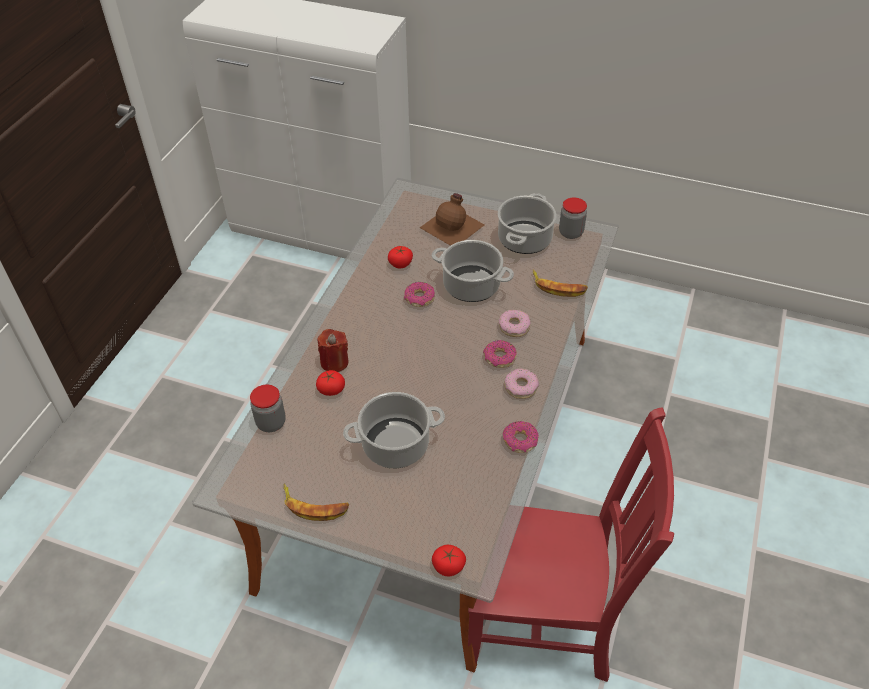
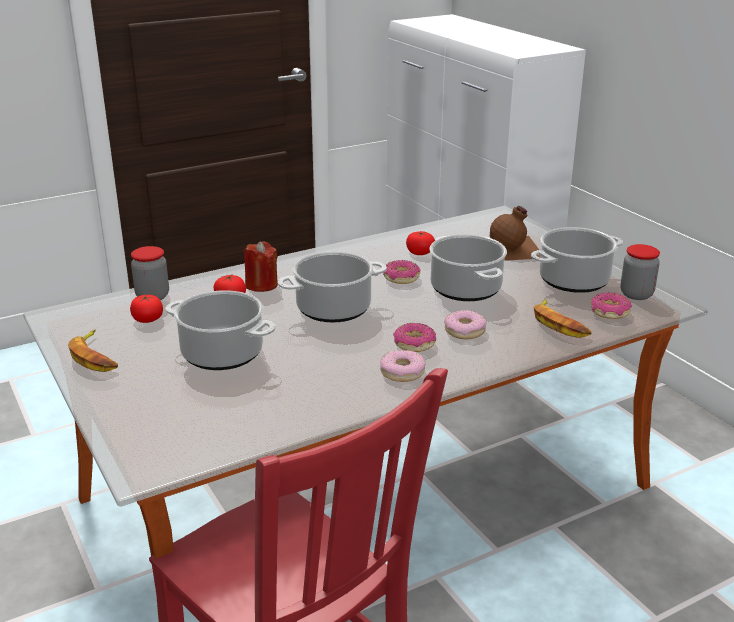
camera: 40 degrees right, 20 degrees down
tomato [432,545,466,576] -> tomato moved to [130,294,163,323]
donut [502,421,539,453] -> donut moved to [591,292,632,319]
none -> cooking pot [278,252,387,322]

